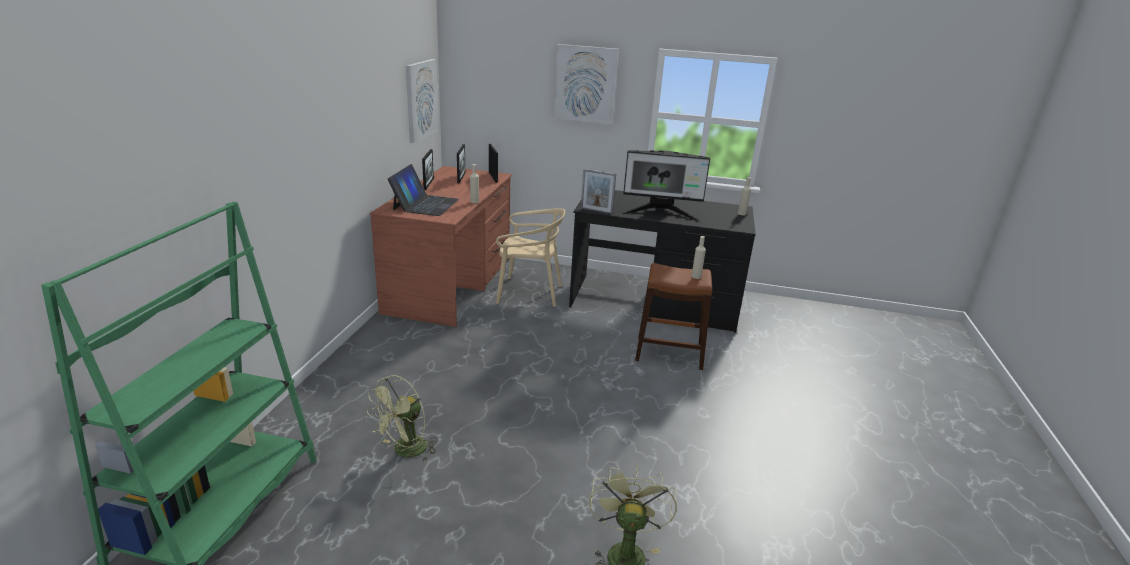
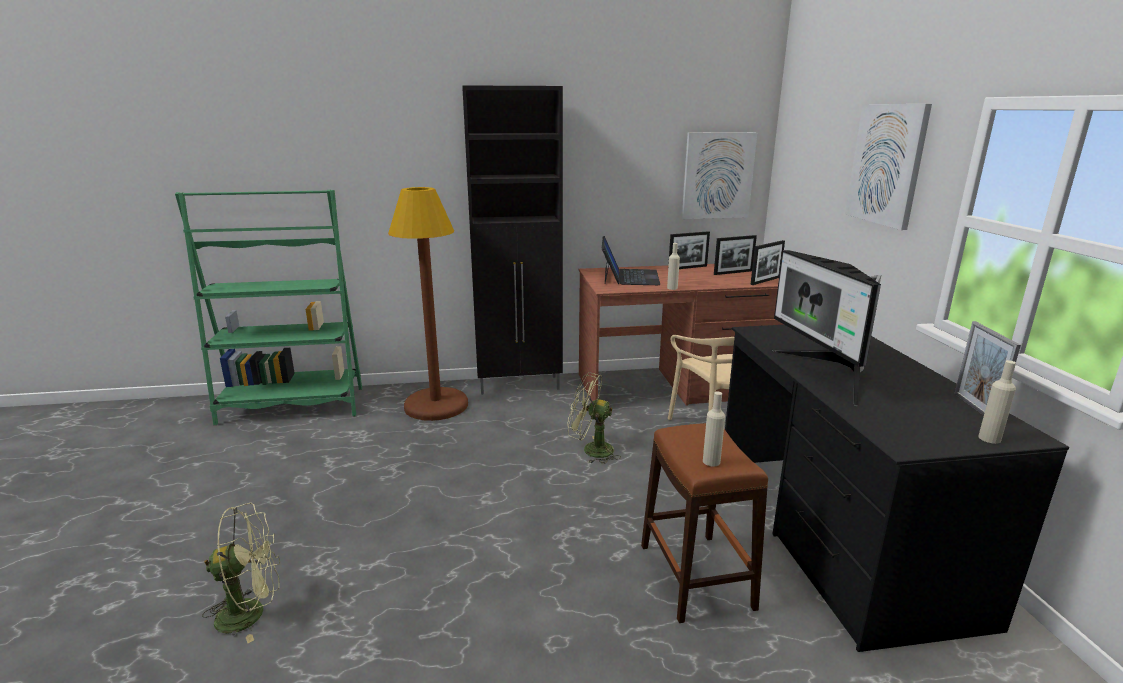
camera: 70 degrees right, 5 degrees down
green fan [367,375,437,462] -> green fan moved to [567,372,621,464]
laptop [388,164,459,216] -> laptop turned 75 degrees counterclockwise [602,236,660,285]
picture frame [581,169,616,214] -> picture frame moved to [954,321,1021,416]
none -> brown floor lamp [388,187,468,421]
none -> black cabinet [462,85,563,395]

